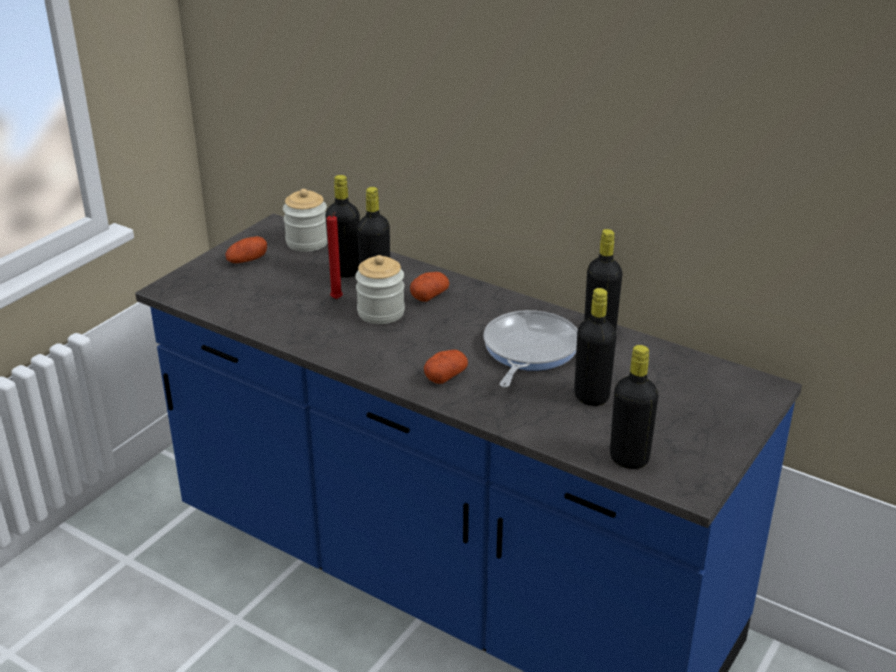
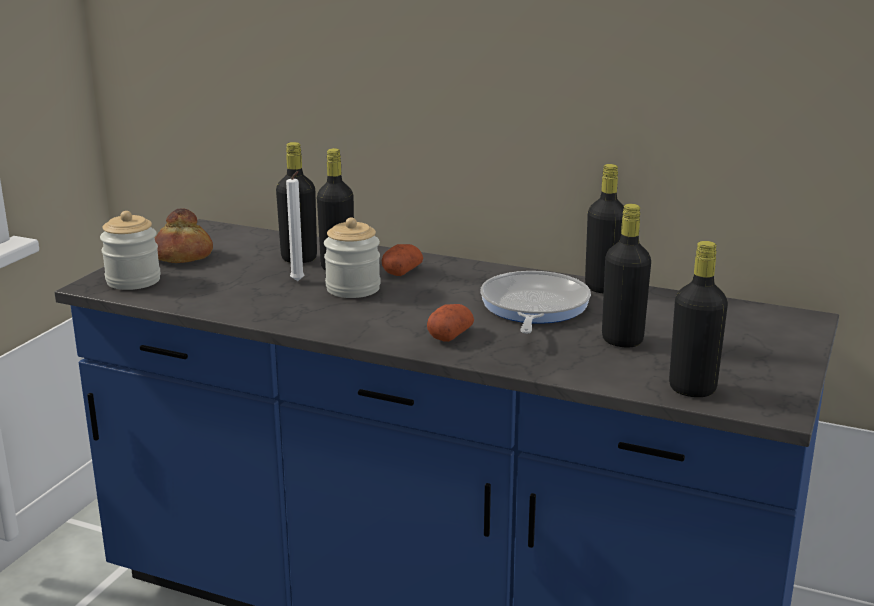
camera: 10 degrees left, 10 degrees down
potato [226,236,267,263] -> bread [155,208,213,263]
jar [283,189,328,252] -> jar moved to [100,211,161,290]
red candle [327,212,343,299] -> white candle [286,171,305,281]

